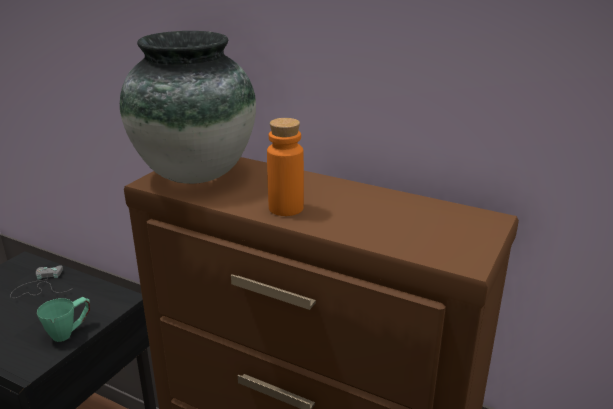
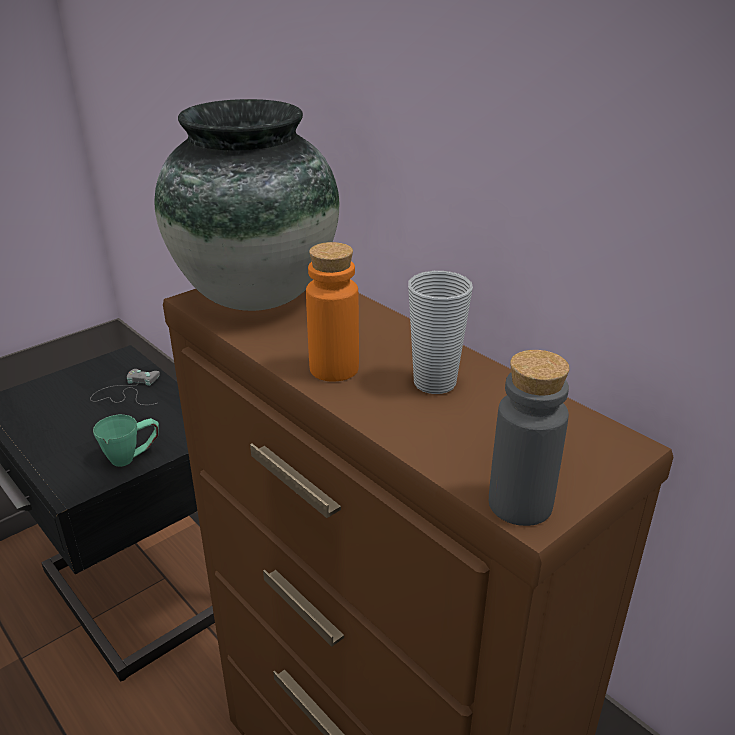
camera: 20 degrees right, 5 degrees up
none -> cup [408,271,473,394]
none -> grey bottle [489,350,570,526]

